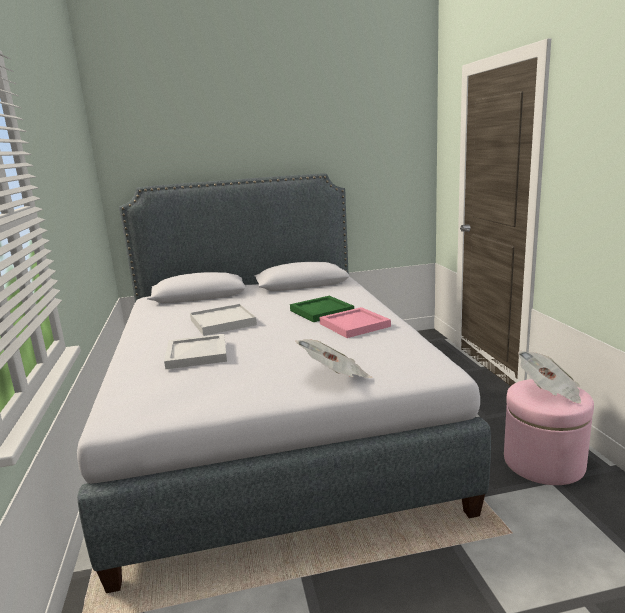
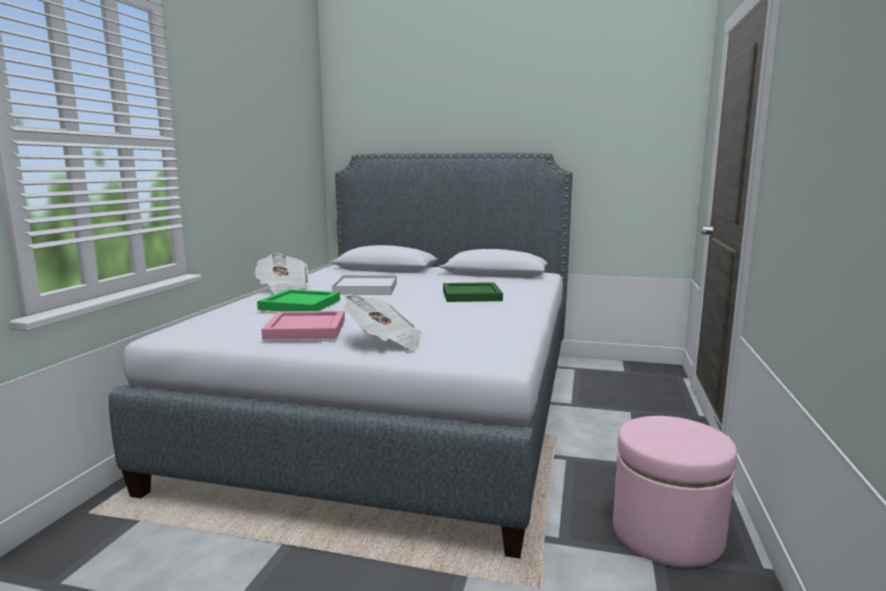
camera: 25 degrees right, 5 degrees down
white tray [164,334,227,370] -> green tray [257,289,340,311]
pink tray [319,307,391,338] -> pink tray moved to [261,311,345,340]
newspaper [518,351,581,404] -> newspaper moved to [254,253,309,294]

